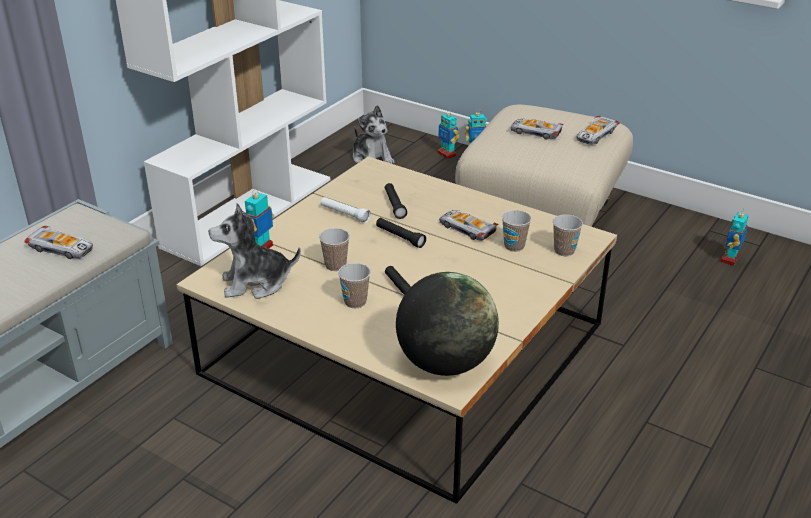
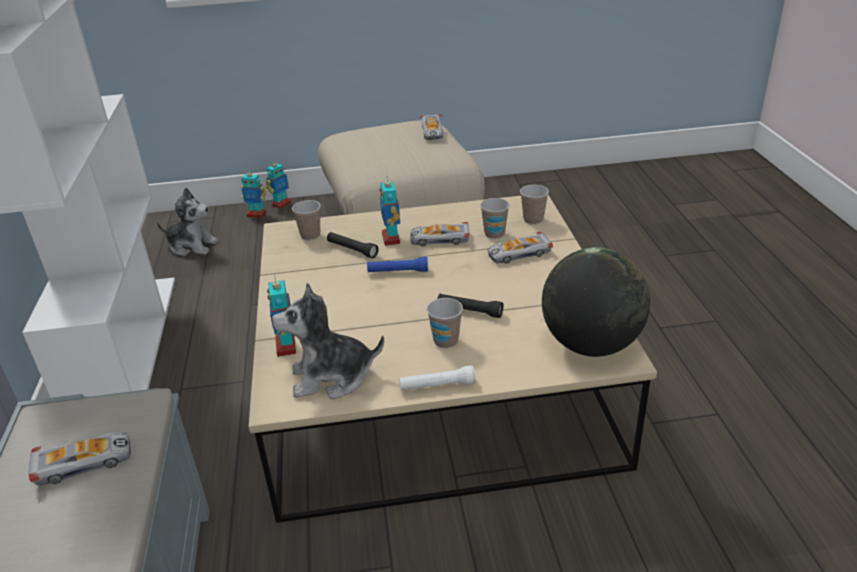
camera: 40 degrees left, 0 degrees up
plush toy [208,203,301,299] -> plush toy turned 45 degrees clockwise [272,283,384,399]
cup [319,228,350,271] -> cup moved to [292,200,321,240]
white flashlight [321,197,371,223] -> white flashlight moved to [399,365,475,390]
black flashlight [376,218,426,248] -> blue flashlight [367,257,428,272]
toy car [511,119,563,139] -> toy car moved to [488,232,553,264]
toy robot [721,209,748,266] -> toy robot moved to [380,176,400,246]

